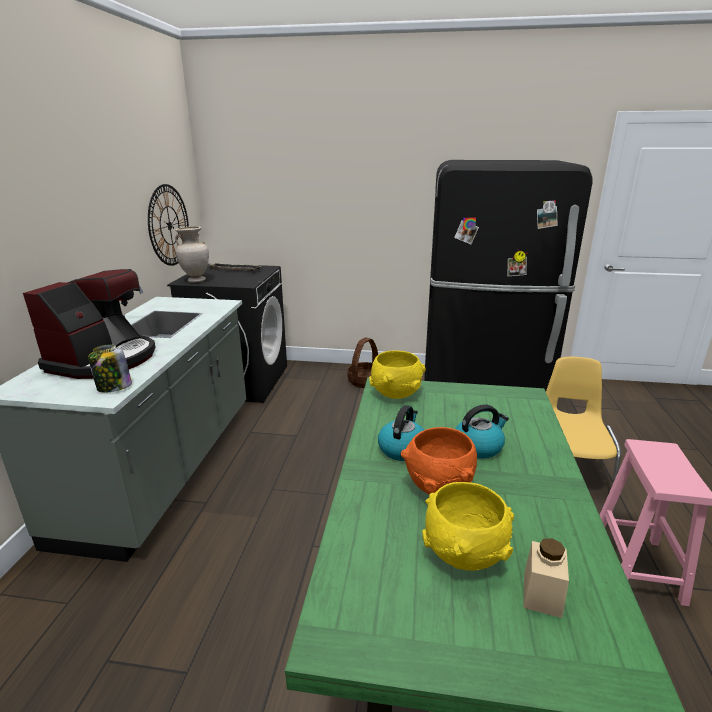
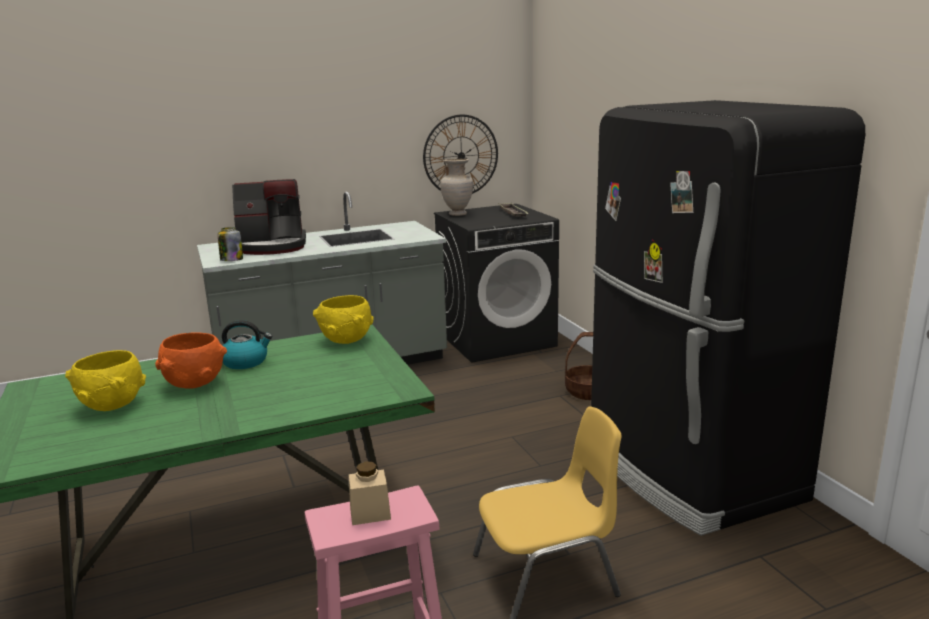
camera: 60 degrees right, 5 degrees down
kettle [455,404,509,459] -> none
beige jar [523,538,569,618] -> beige jar moved to [349,461,391,525]

